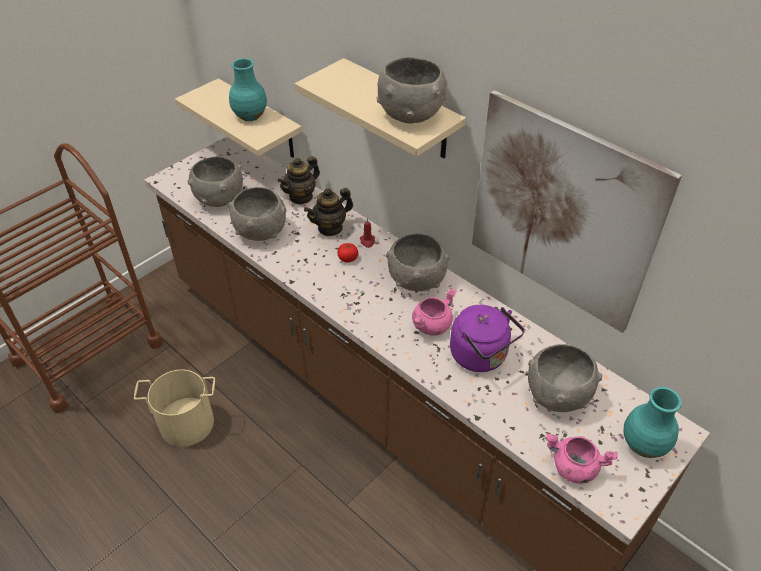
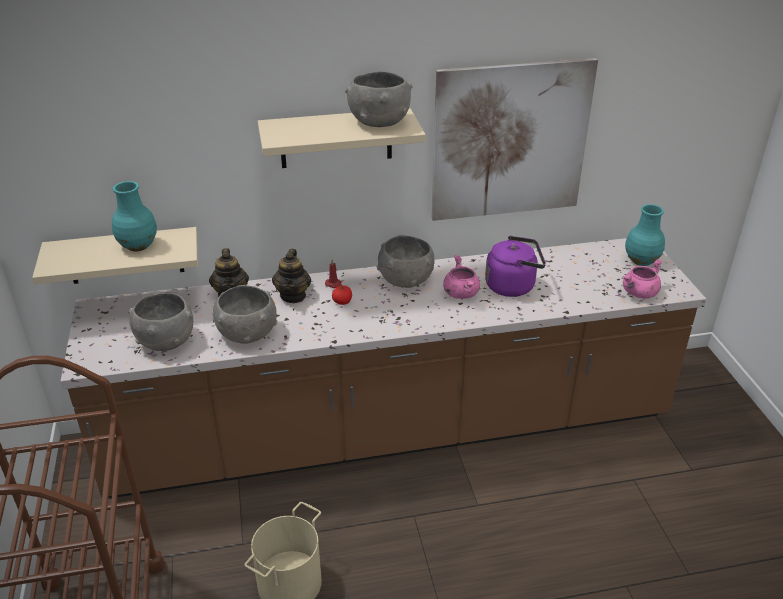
camera: 55 degrees left, 10 degrees down
grey bowl [528,343,602,412] -> none

